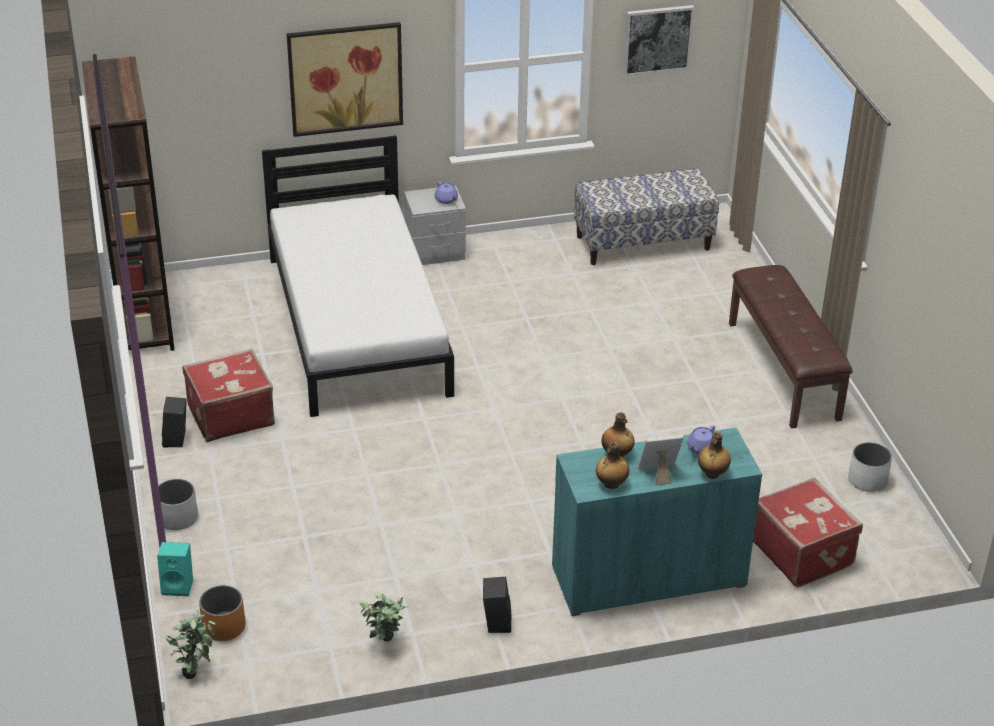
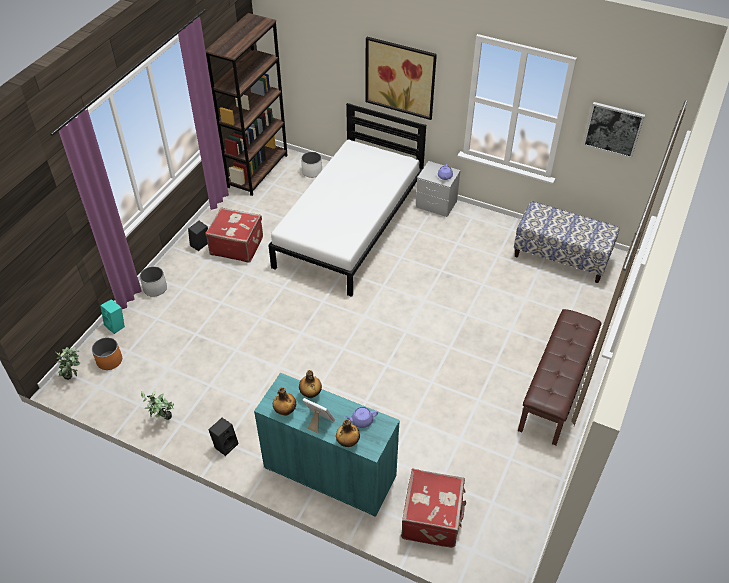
camera: 40 degrees right, 10 degrees up
white planter [848,442,892,492] -> white planter moved to [301,152,322,178]

